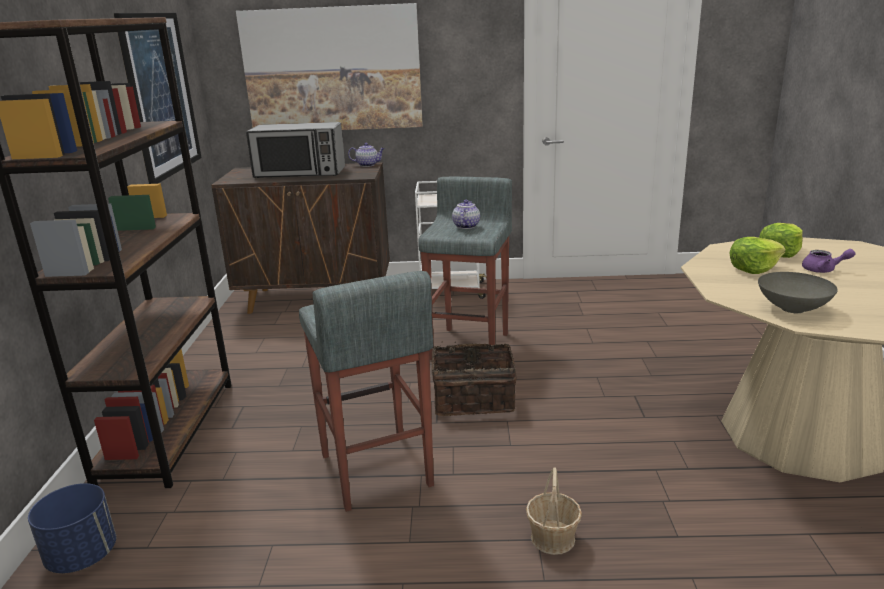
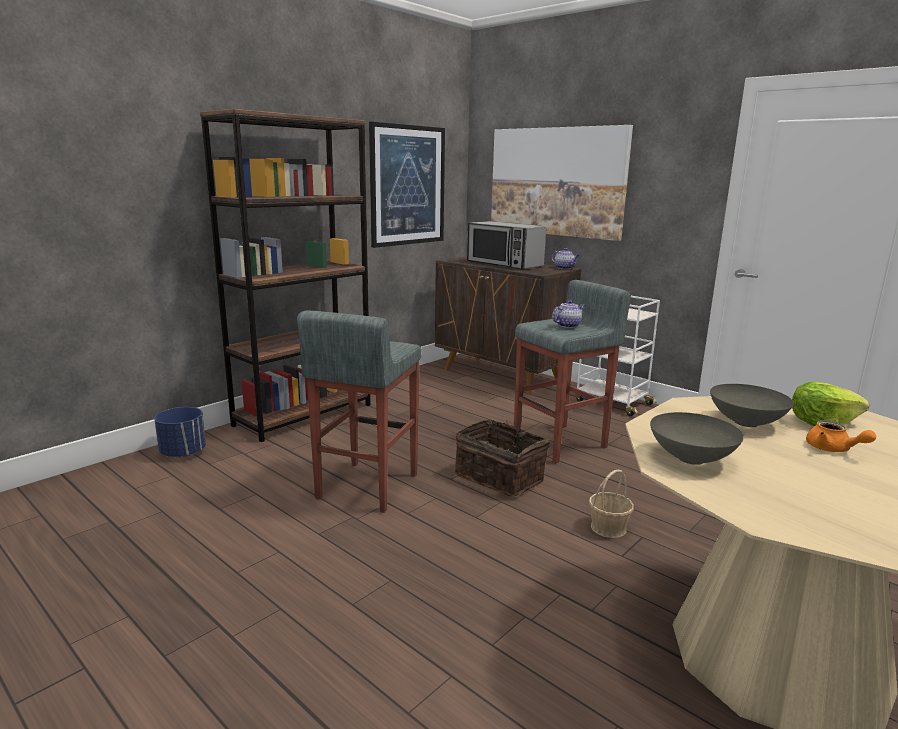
camera: 40 degrees right, 5 degrees down
basket [526,467,582,555] -> basket moved to [589,470,634,538]
lettuce [729,237,786,274] -> grey bowl [710,384,794,427]
purple teapot [802,249,855,273] -> orange teapot [806,420,876,452]

